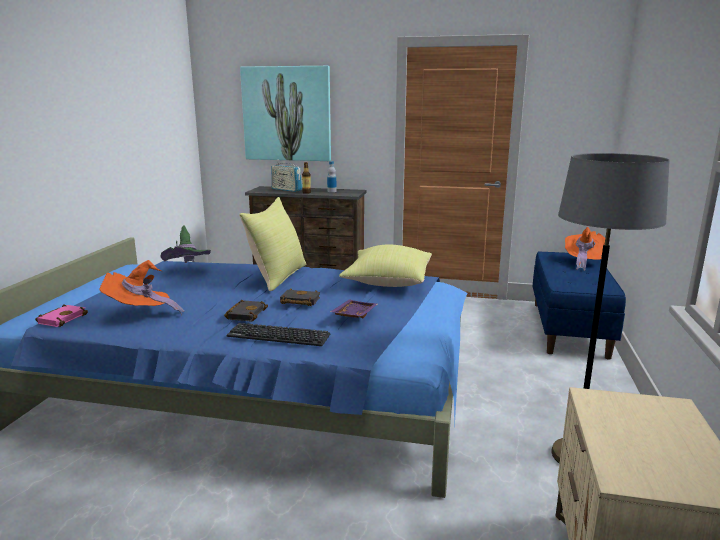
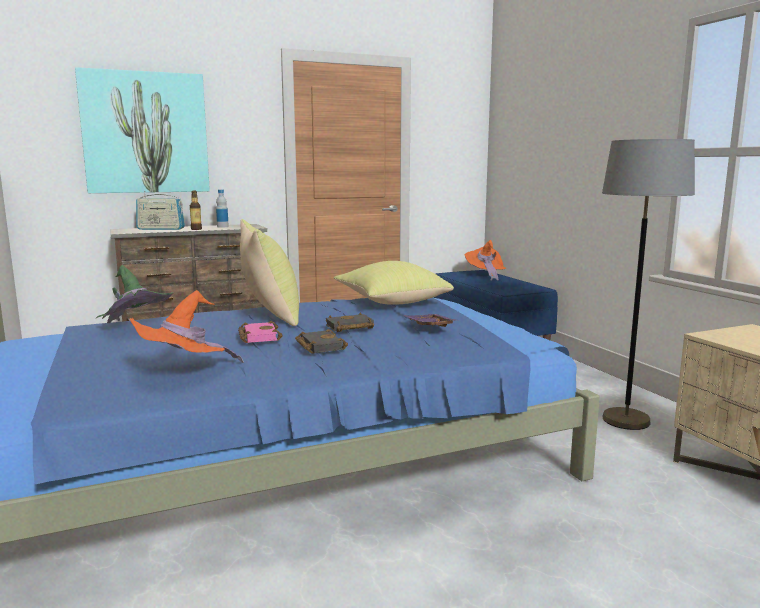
camera: 35 degrees left, 5 degrees down
pink book [35,304,88,327] -> pink book moved to [238,321,283,343]
keyboard [227,323,330,346] -> none

